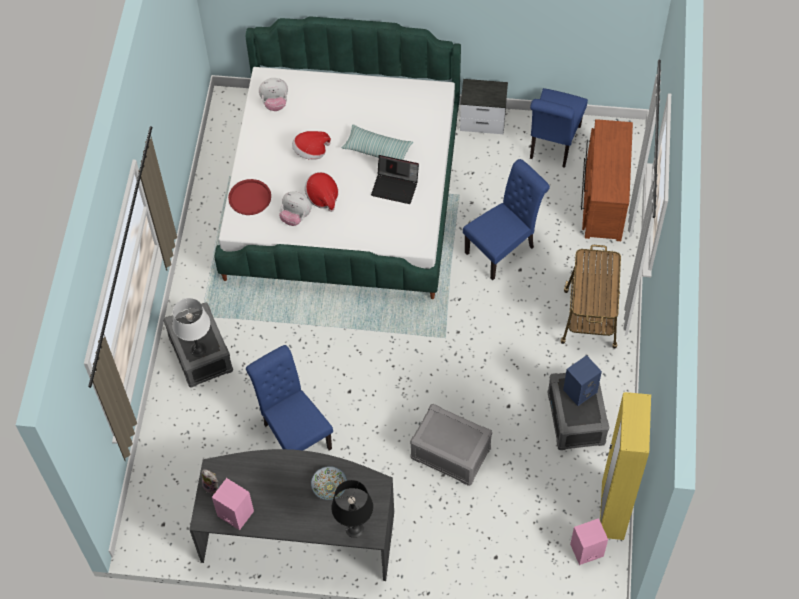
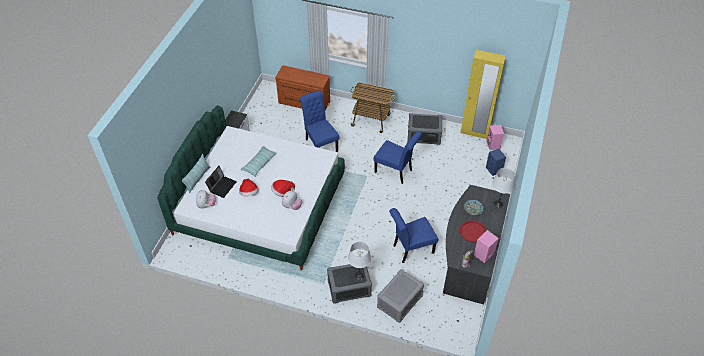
camera: 80 degrees left, 10 degrees down
red tray [228,179,271,215] -> red tray moved to [460,220,487,243]
black table lamp [331,480,373,538] -> white table lamp [492,168,515,208]
laptop [371,155,419,204] -> laptop moved to [205,166,237,198]
grey storage box [410,404,492,486] -> grey storage box moved to [377,269,424,323]
blue chair [530,88,588,168] -> blue chair moved to [373,131,422,184]
blue speaker [563,355,602,406] -> blue speaker moved to [486,148,506,176]
none -> pillow [182,154,210,193]

